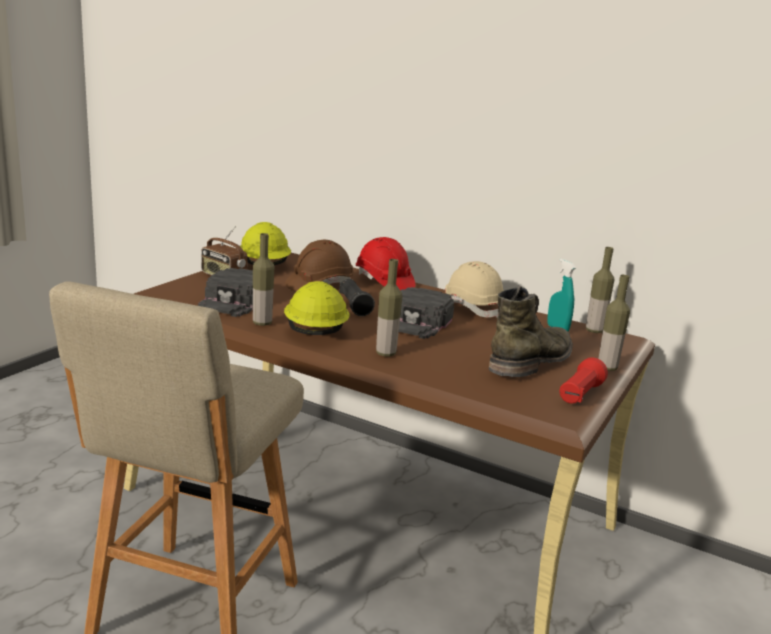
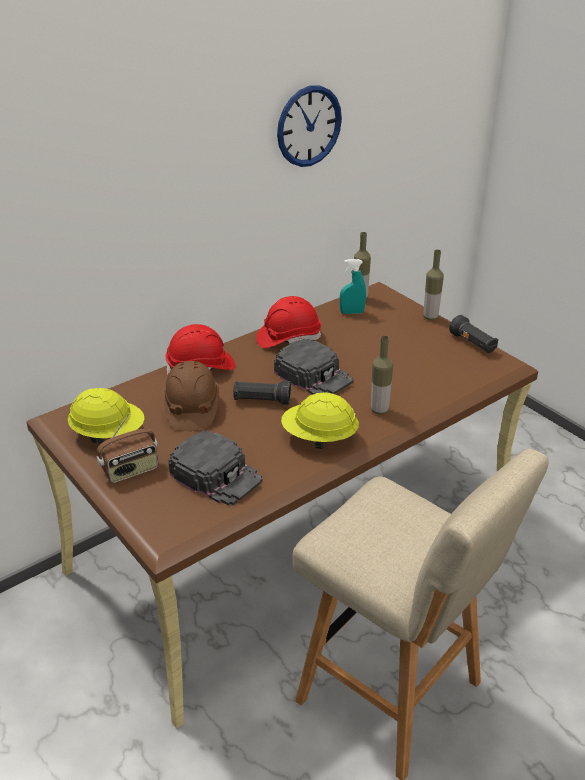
camera: 65 degrees left, 15 degrees up
bottle [253,233,274,326] -> none
beige hard hat [445,261,503,318] -> red hard hat [256,296,321,348]
green boot [489,286,573,377] -> none
red flashlight [559,357,608,404] -> black flashlight [449,315,498,353]
none -> wall clock [277,85,342,167]

